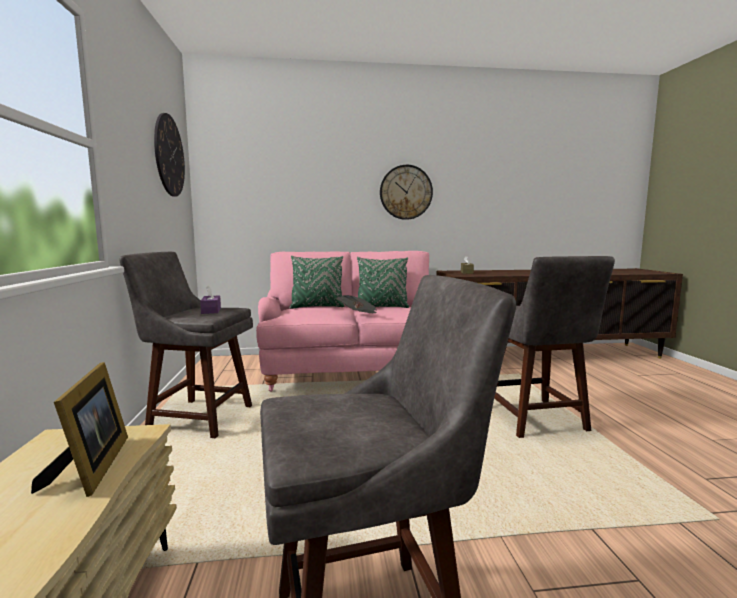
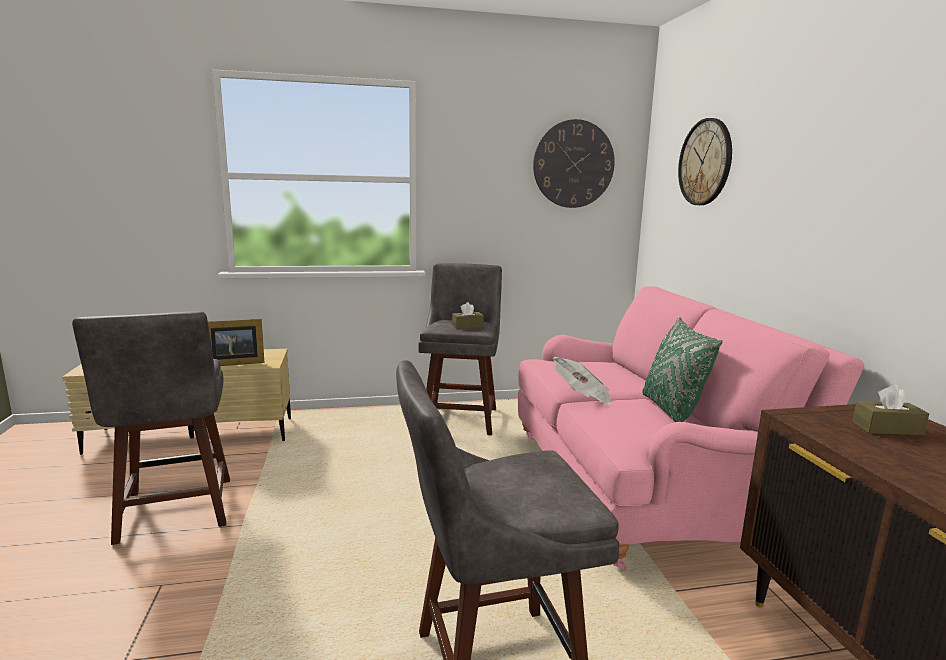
camera: 85 degrees right, 5 degrees up
purple tissue box [200,285,221,314] -> brown tissue box [452,302,484,329]
green pillow [289,256,344,309] -> none
wall clock [380,165,433,220] -> wall clock moved to [678,118,732,205]

